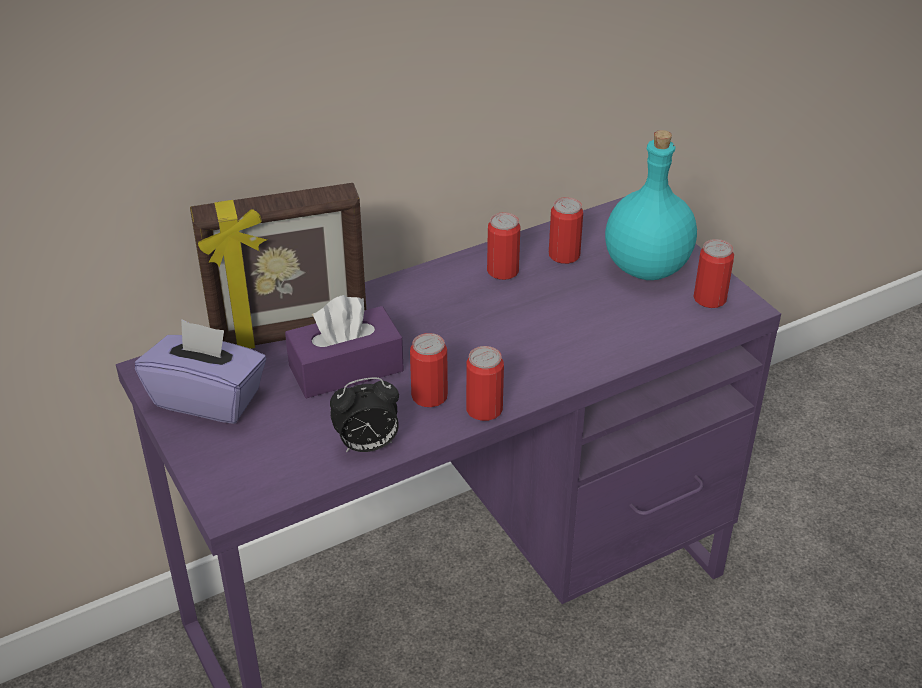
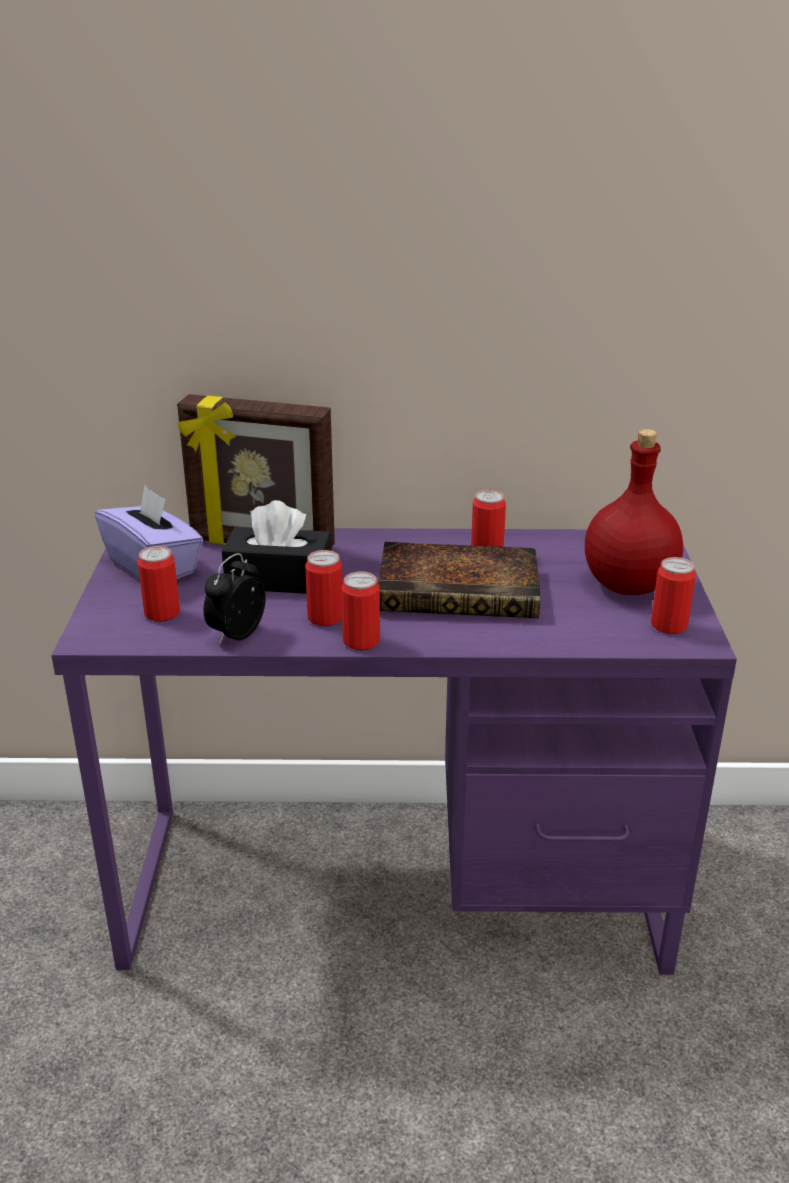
camera: 30 degrees right, 10 degrees down
purple tissue box [285,295,404,399] -> black tissue box [222,500,332,594]
alarm clock [330,377,399,452] -> alarm clock turned 105 degrees clockwise [204,553,266,645]
can [549,197,583,264] -> can moved to [137,546,180,622]
turquoise bottle [605,130,697,280] -> red bottle [585,429,683,595]
none -> book [378,542,541,618]

